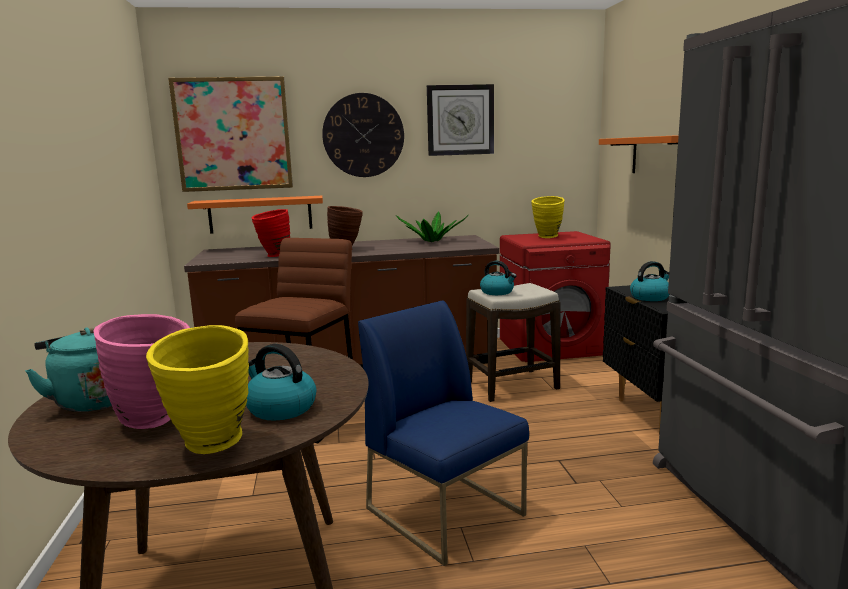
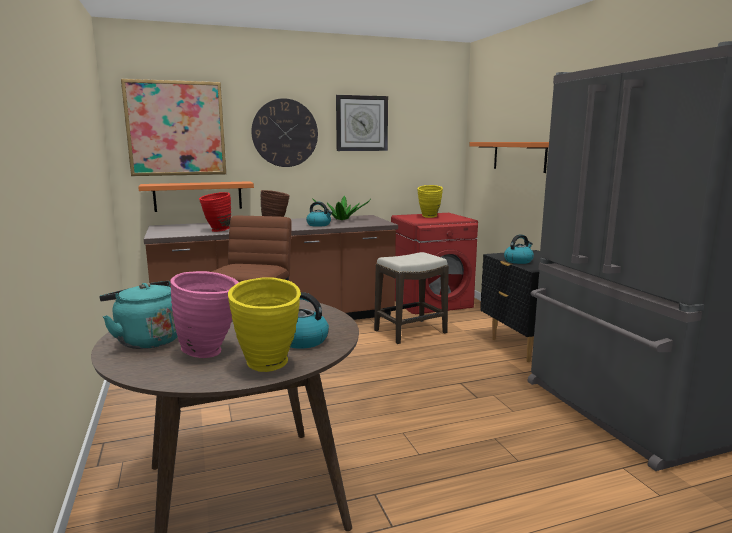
camera: 10 degrees left, 0 degrees up
blue chair [358,300,529,566] -> none
kettle [480,261,517,295] -> kettle moved to [306,202,332,227]

